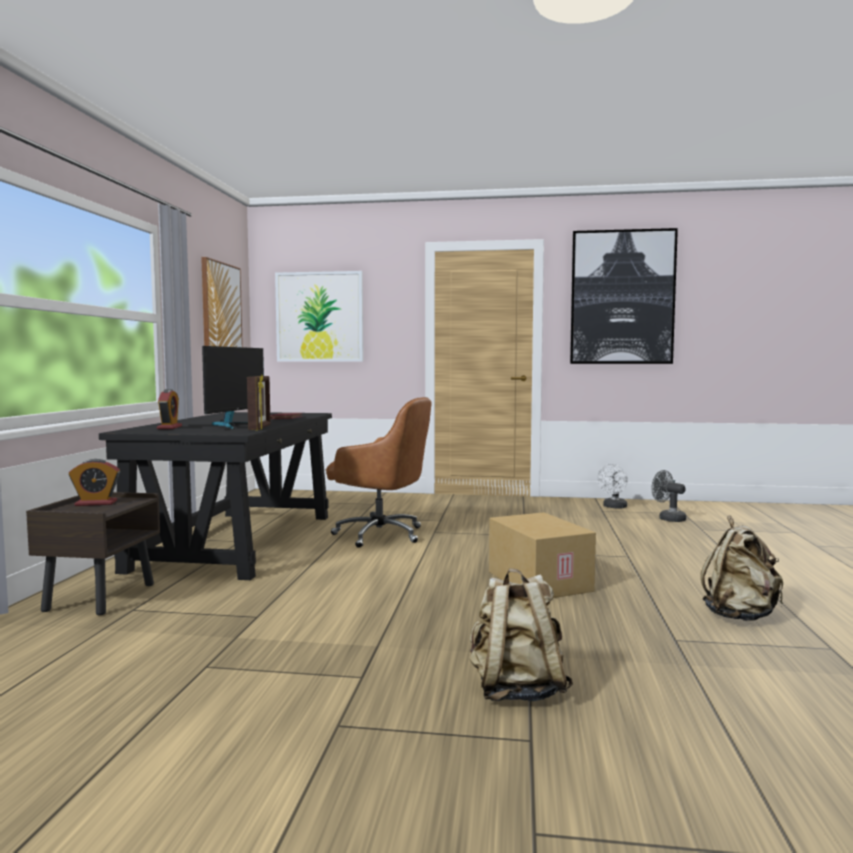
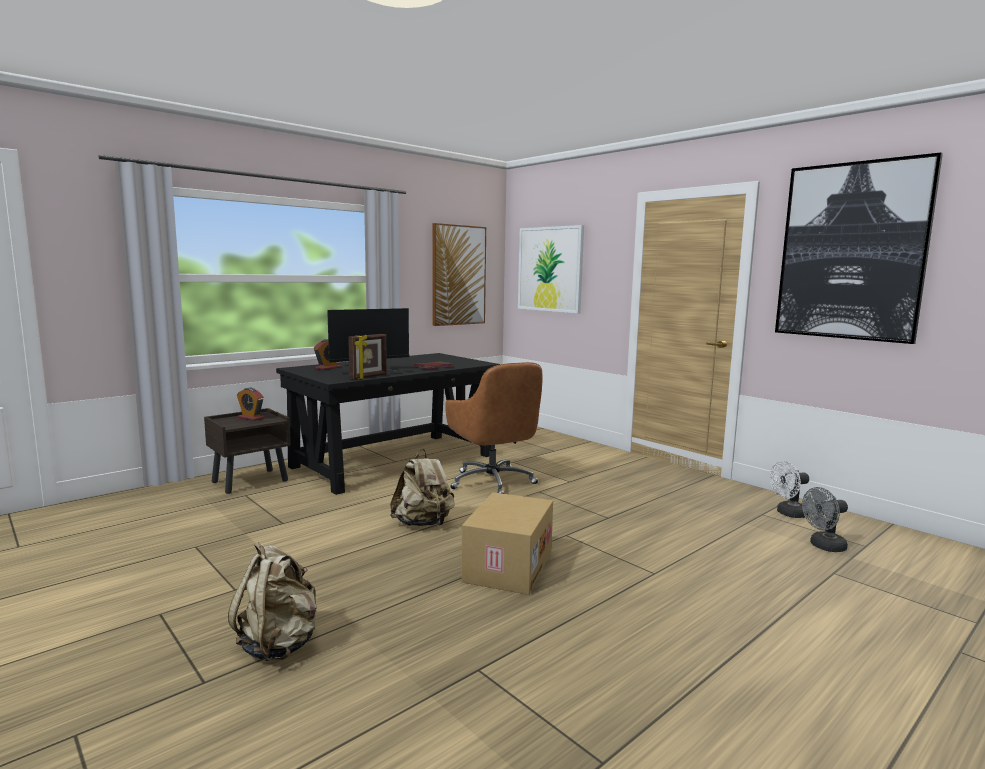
camera: 40 degrees right, 5 degrees up
grey fan [651,470,686,522] -> grey fan turned 105 degrees counterclockwise [802,487,848,552]
beige backpack [701,516,783,621] -> beige backpack moved to [390,449,455,526]

